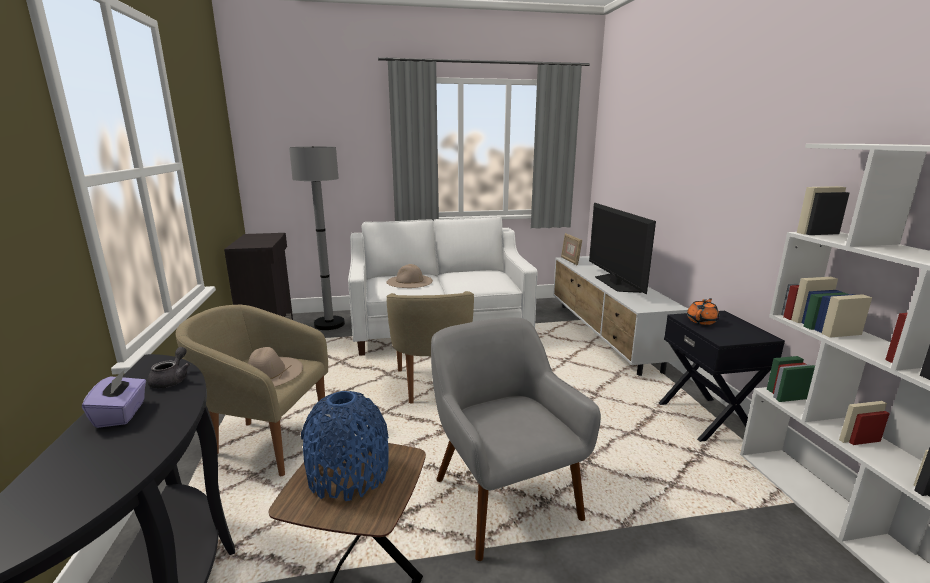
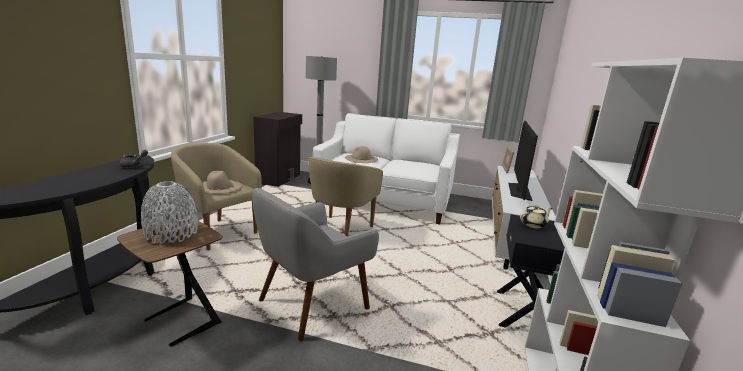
camera: 25 degrees right, 0 degrees up
purple tissue box [82,369,146,428] -> none
blue vase [301,391,389,501] -> grey vase [141,181,198,244]
grey armchair [431,317,601,561] -> grey armchair turned 135 degrees counterclockwise [252,188,379,341]
orange teapot [687,298,719,325] -> beige teapot [520,205,553,229]

